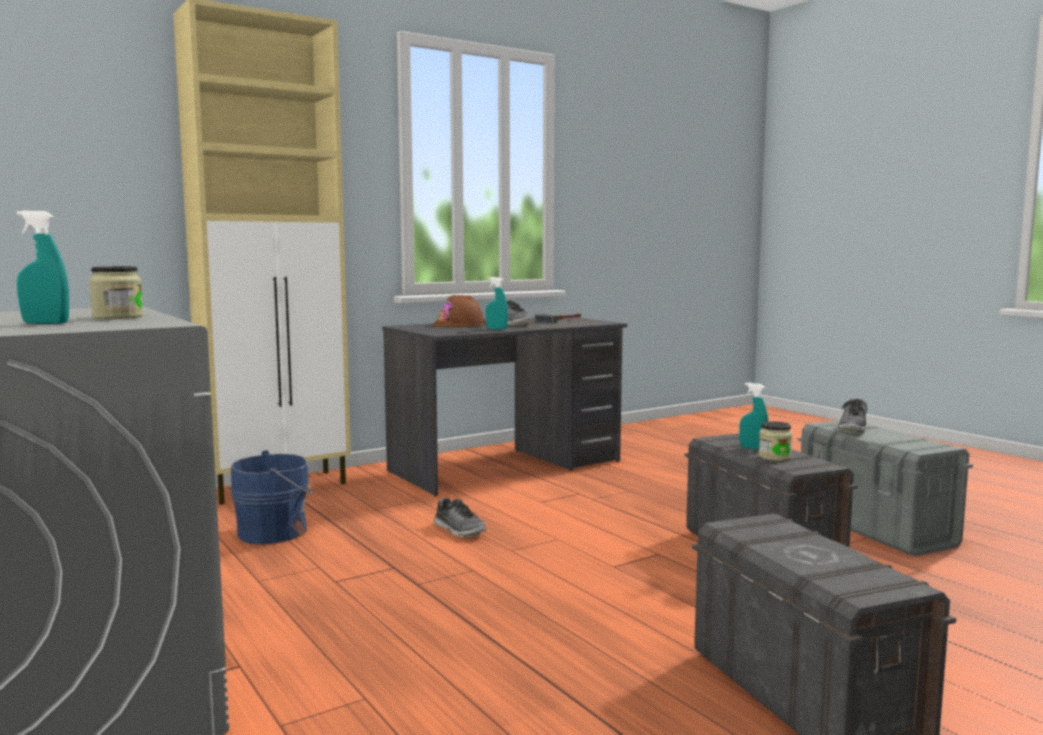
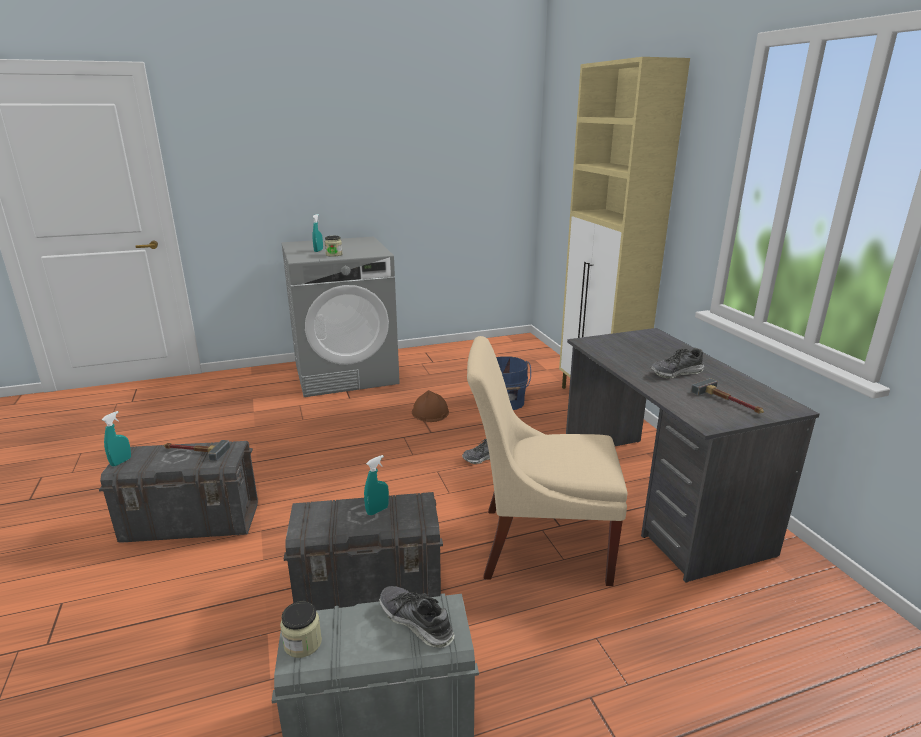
camera: 105 degrees right, 15 degrees up
brown hard hat [433,295,486,327] -> brown hard hat moved to [412,390,449,422]
turquoise spray bottle [485,277,508,330] -> turquoise spray bottle moved to [102,411,131,467]
jar [758,421,792,461] -> jar moved to [280,601,322,658]
none -> hammer [164,440,230,461]
none -> beige chair [467,336,628,586]

